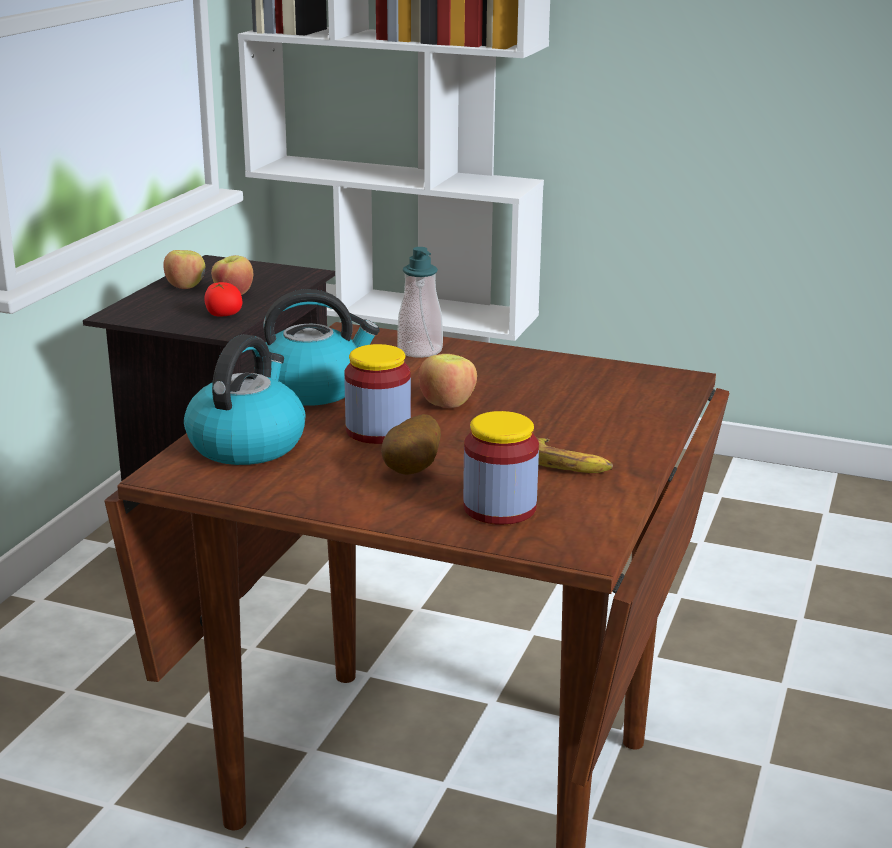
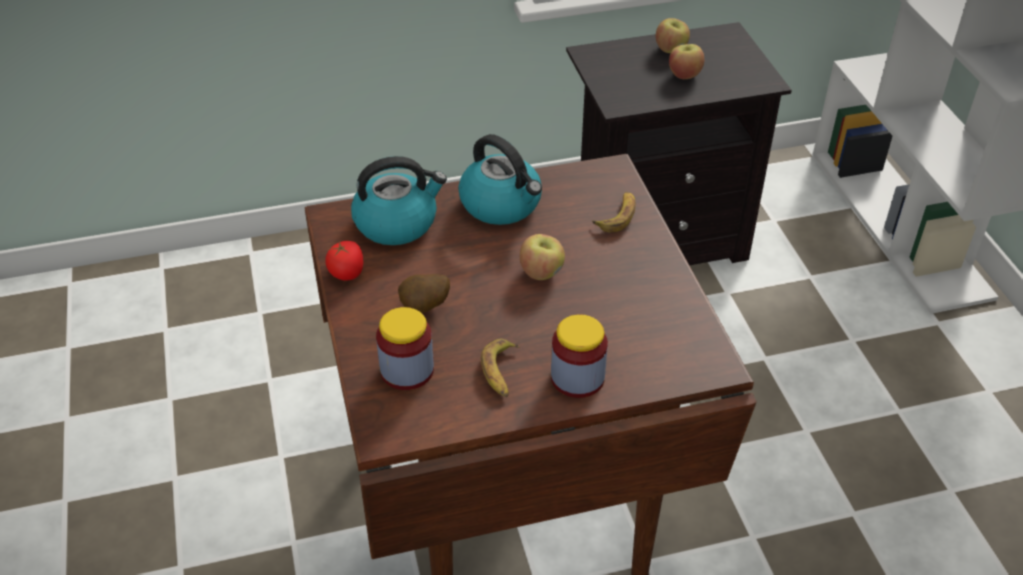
camera: 55 degrees right, 20 degrees up
tomato [204,282,242,317] -> tomato moved to [325,241,363,281]
jar [344,344,411,444] -> jar moved to [551,314,608,398]
soap dispenser [397,247,443,358] -> banana [592,192,636,232]

